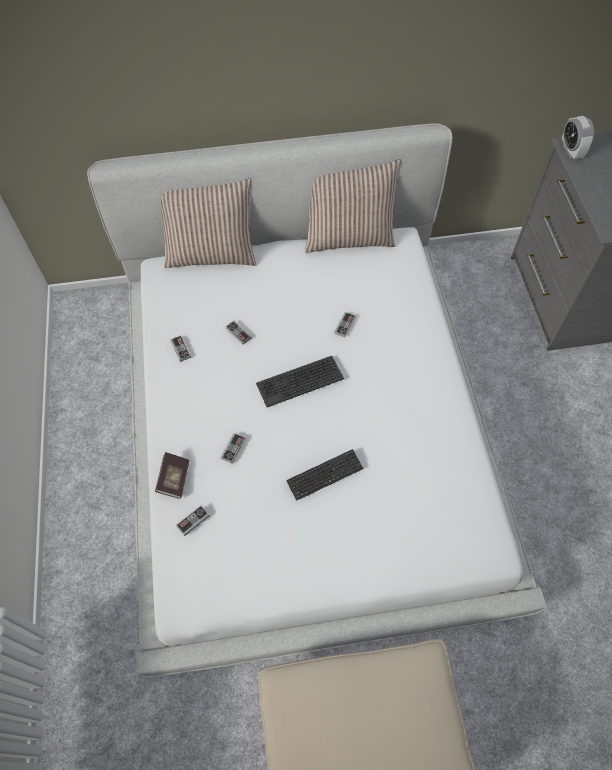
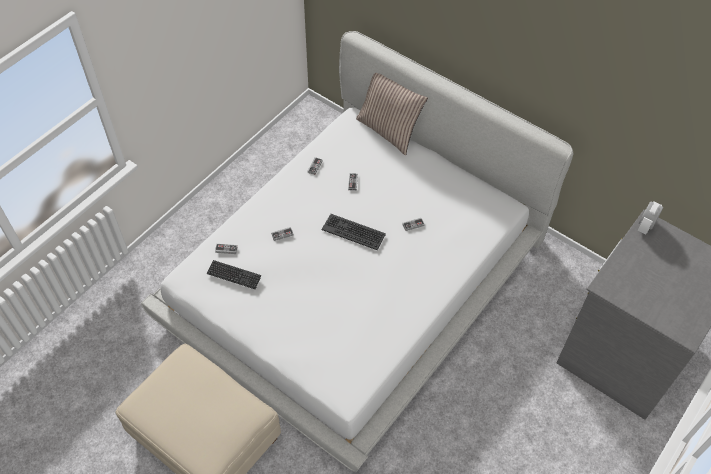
camera: 45 degrees right, 5 degrees down
book [155,452,189,499] -> none
keyboard [286,449,363,501] -> keyboard moved to [207,260,262,289]
pillow [305,159,401,253] -> none

